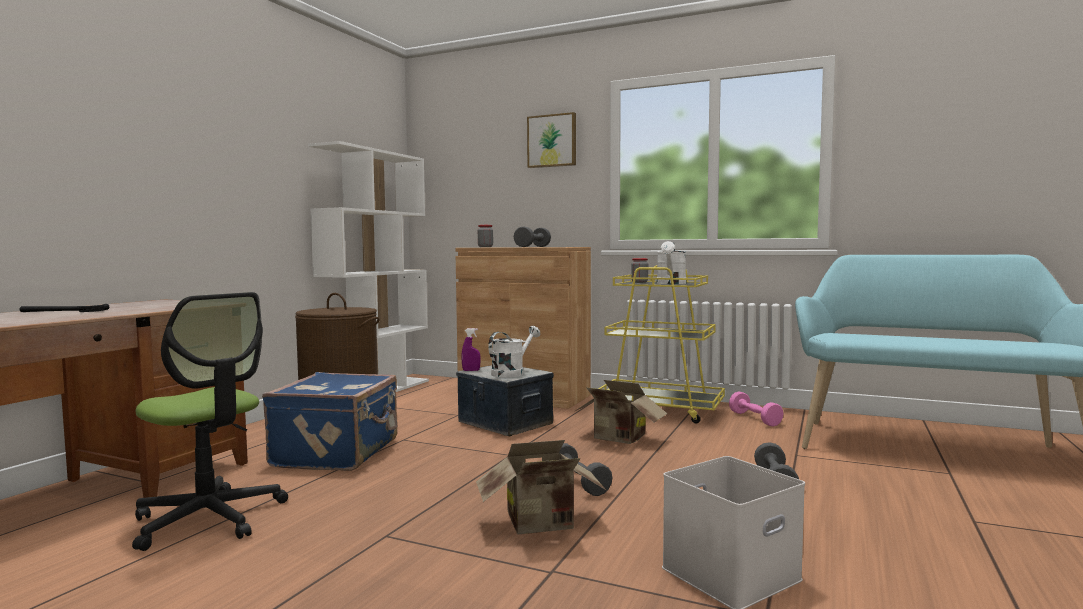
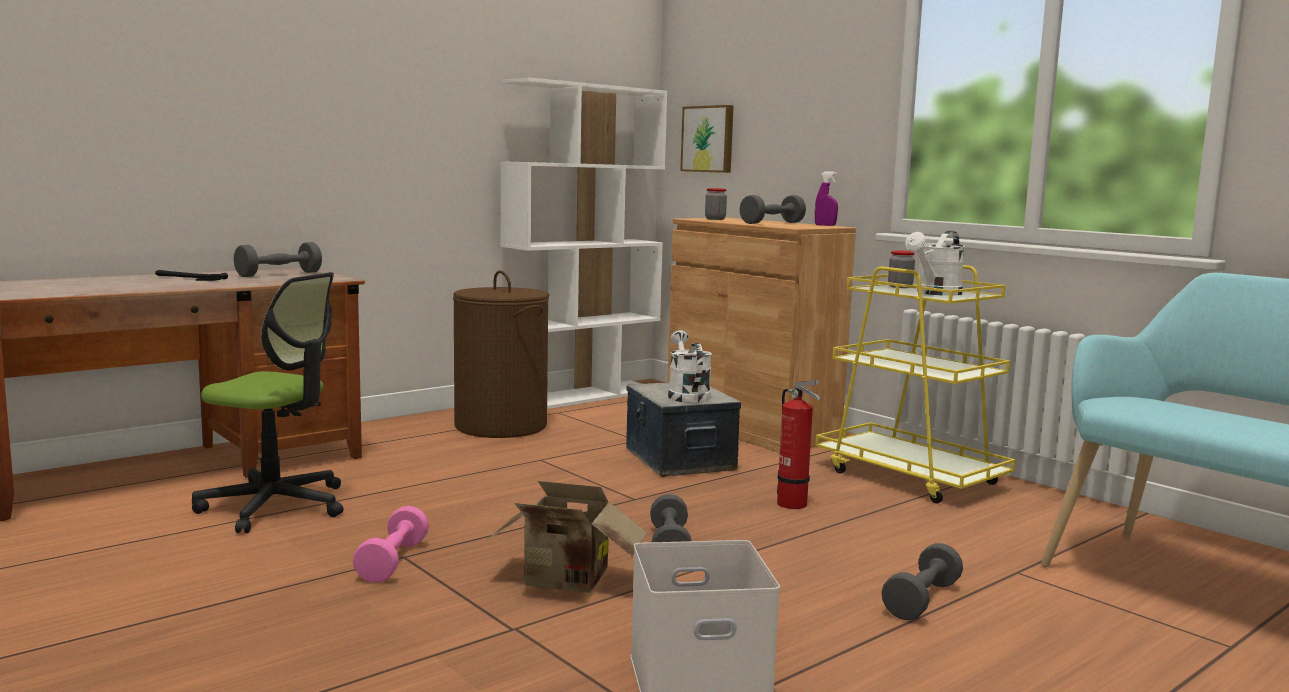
camera: 25 degrees right, 5 degrees up
office chair [132,292,288,551] -> office chair turned 45 degrees counterclockwise [192,272,344,533]
blue suitcase [262,372,398,471] -> none
purple spray bottle [461,328,480,371] -> purple spray bottle moved to [815,172,838,226]
white watering can [488,326,540,378] -> white watering can turned 75 degrees counterclockwise [668,330,712,403]
picture [527,112,576,168] -> picture moved to [680,105,734,173]
cardboard box [577,380,667,444] -> fire extinguisher [777,380,820,509]
pink dumbbell [729,392,784,427] -> pink dumbbell moved to [353,506,429,583]
none -> grey dumbbell [234,242,322,277]

